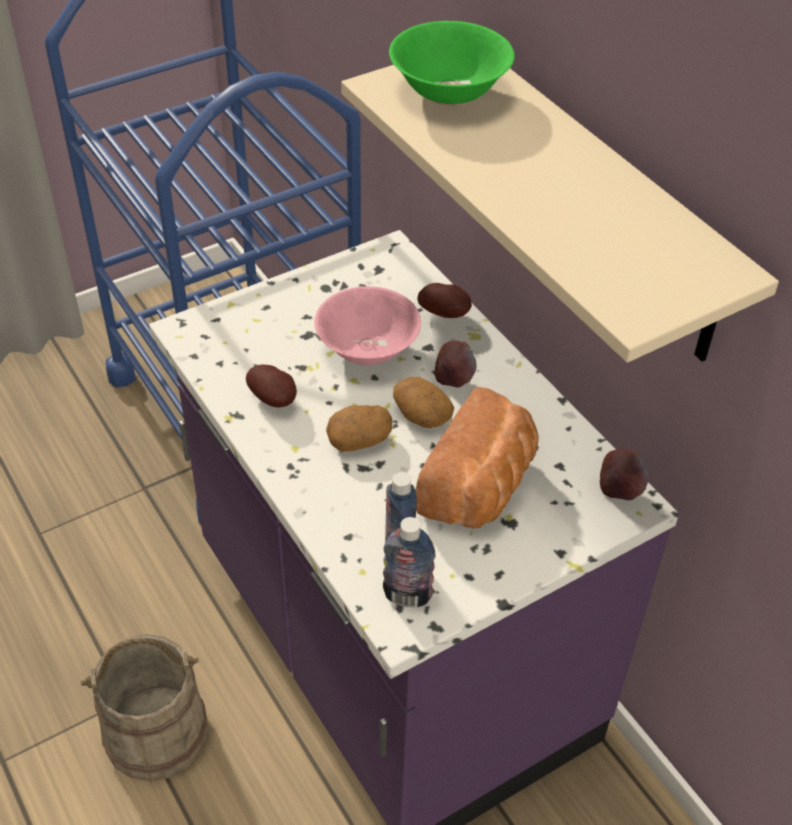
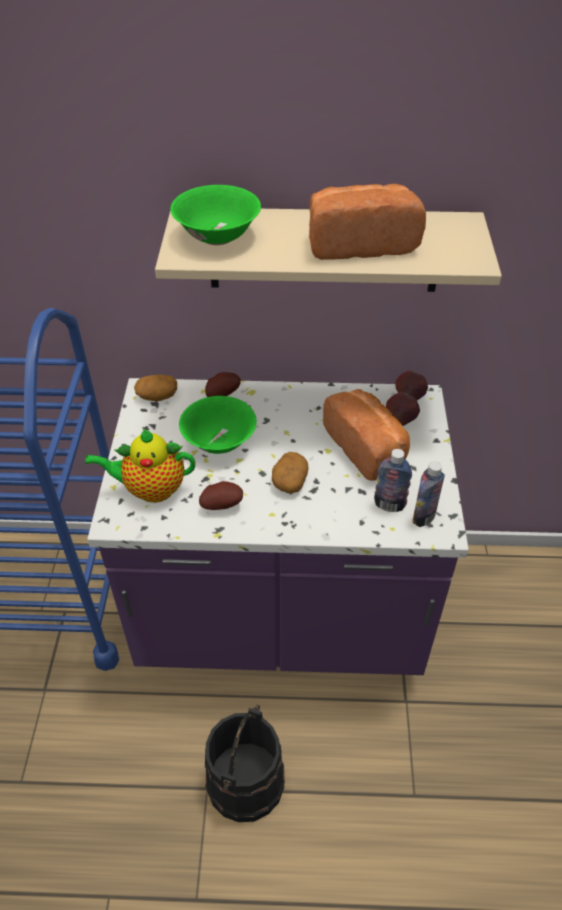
camera: 55 degrees left, 0 degrees up
beige bucket [81,634,208,782] -> black bucket [205,705,285,822]
pink bowl [314,286,421,365] -> green bowl [179,396,257,454]
potato [393,377,454,428] -> potato moved to [134,375,177,401]
apple [435,341,476,388] -> apple moved to [386,392,420,426]
none -> teapot [85,429,195,503]
none -> bread [309,184,426,260]

